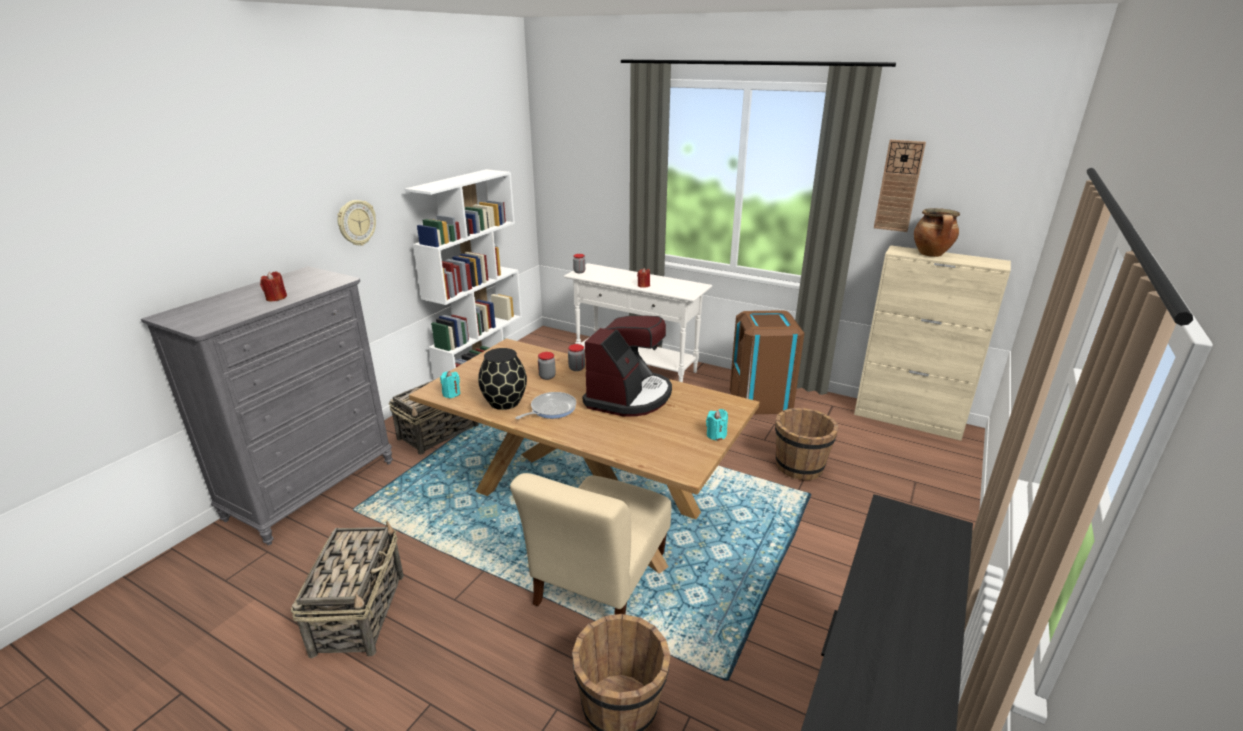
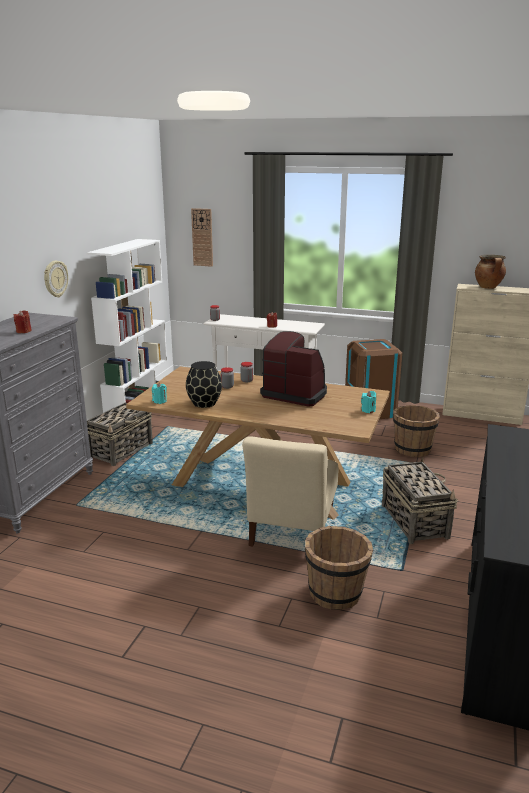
camera: 10 degrees left, 5 degrees down
basket [291,521,404,658] -> basket moved to [382,457,458,544]
frying pan [515,392,576,419] -> none
coffee machine [583,316,672,417] -> coffee machine turned 75 degrees counterclockwise [260,331,327,407]
wall clock [874,140,926,232] -> wall clock moved to [191,208,213,267]

